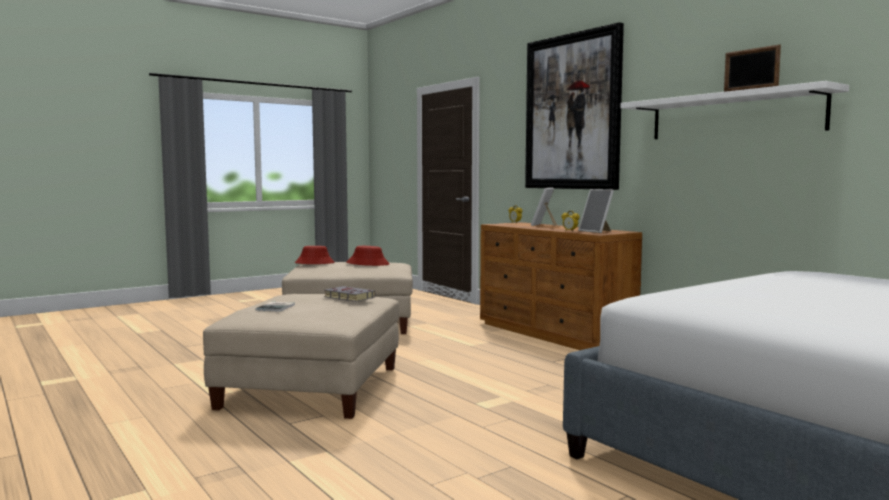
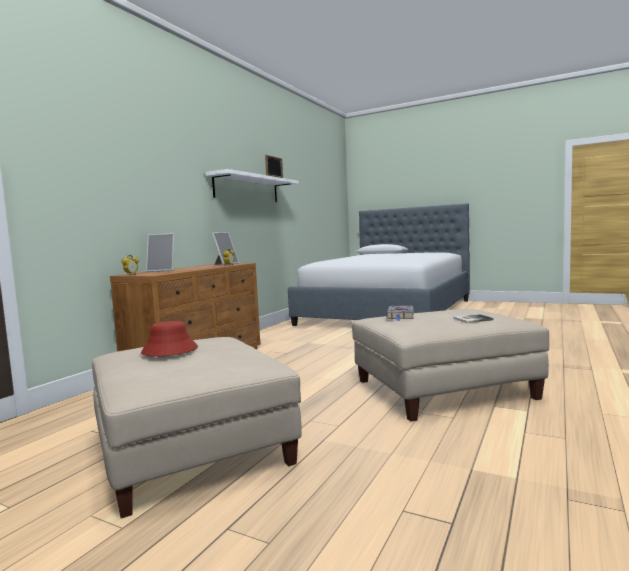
camera: 115 degrees left, 0 degrees up
red hat [295,246,334,264] -> none
picture [525,22,624,190] -> none

